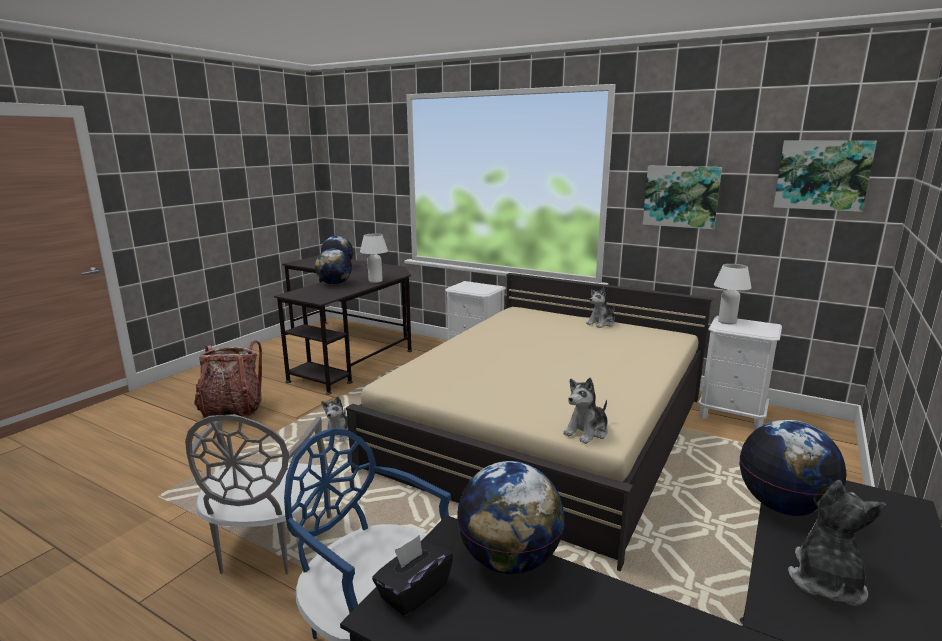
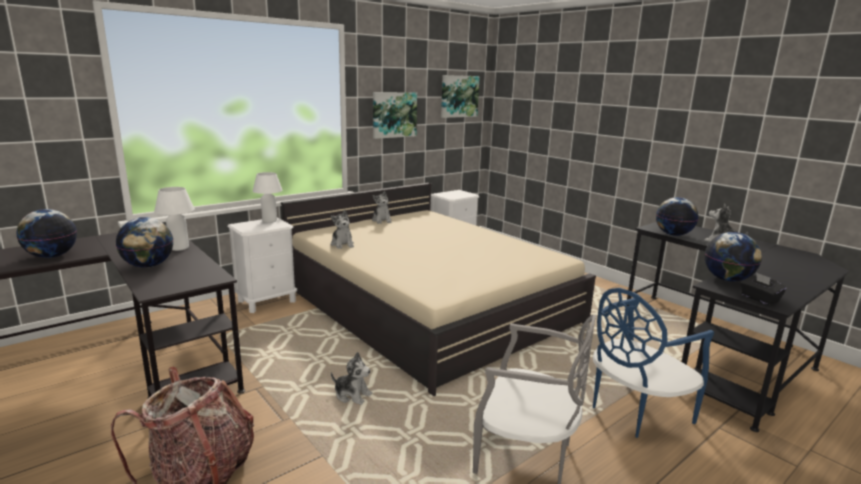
camera: 70 degrees left, 0 degrees up
plush toy [563,378,608,444] -> plush toy moved to [331,210,354,249]
white table lamp [714,264,752,324] -> white table lamp moved to [253,172,283,223]

